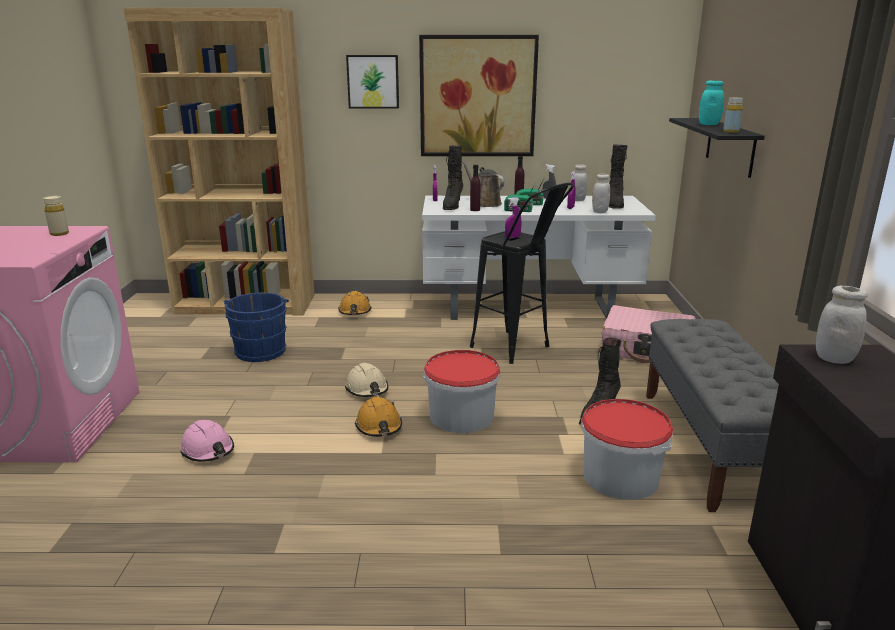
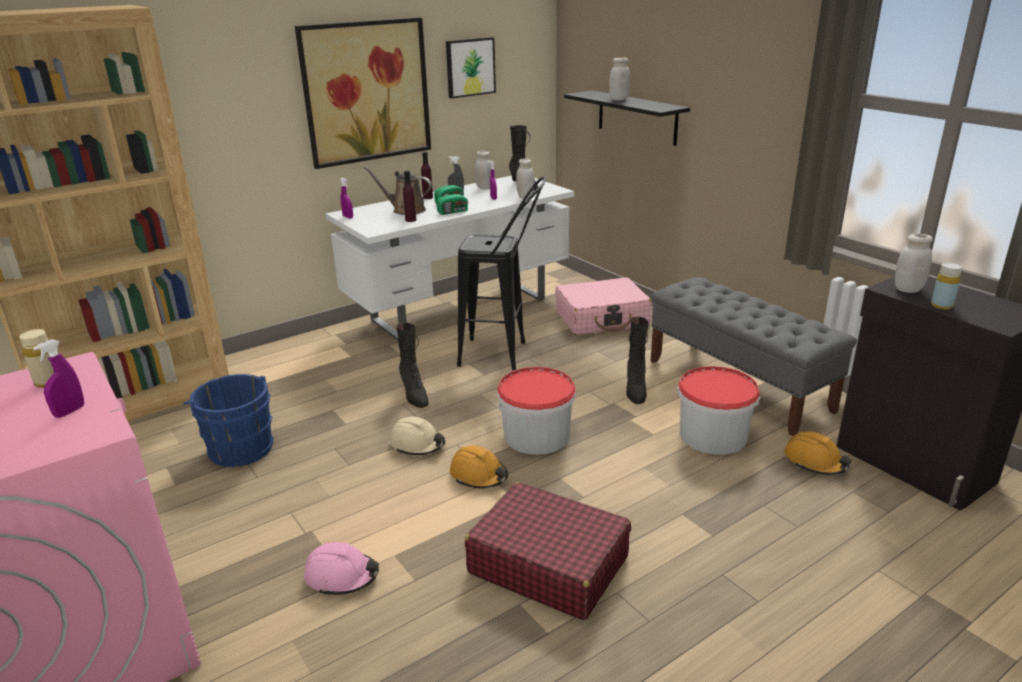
camera: 35 degrees left, 5 degrees up
orange hard hat [338,291,371,315] -> orange hard hat moved to [784,431,851,475]
picture [346,55,399,108] -> picture moved to [446,37,496,98]
black boot [443,145,463,210] -> black boot moved to [396,322,429,408]
purple spray bottle [505,197,521,238] -> purple spray bottle moved to [33,339,84,418]
turquoise jar [699,80,724,125] -> white jar [609,58,630,100]
yellow bottle [723,97,743,133] -> yellow bottle moved to [931,262,962,310]
none -> red suitcase [465,482,631,620]

